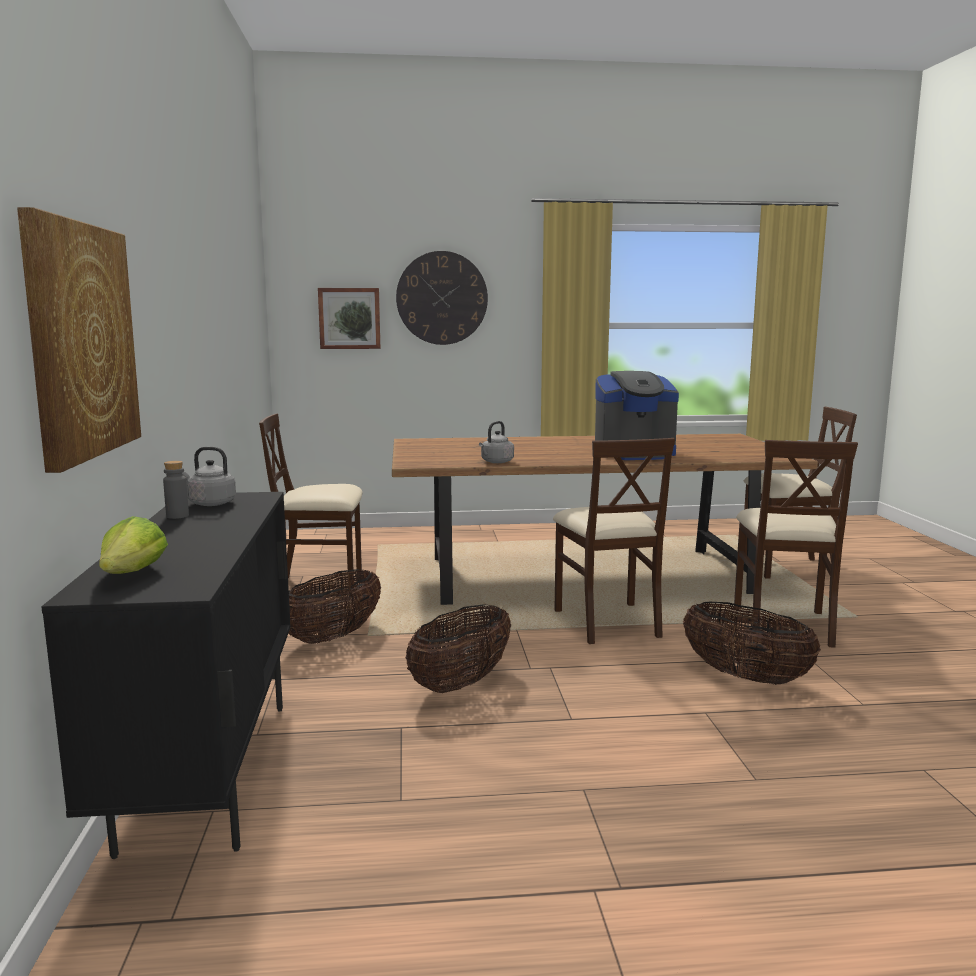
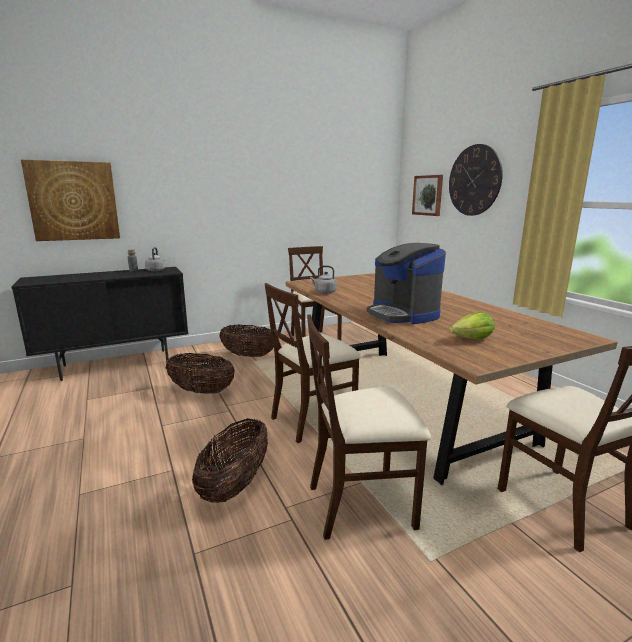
camera: 70 degrees right, 5 degrees up
lettuce [99,516,168,574] -> lettuce moved to [449,312,494,339]

